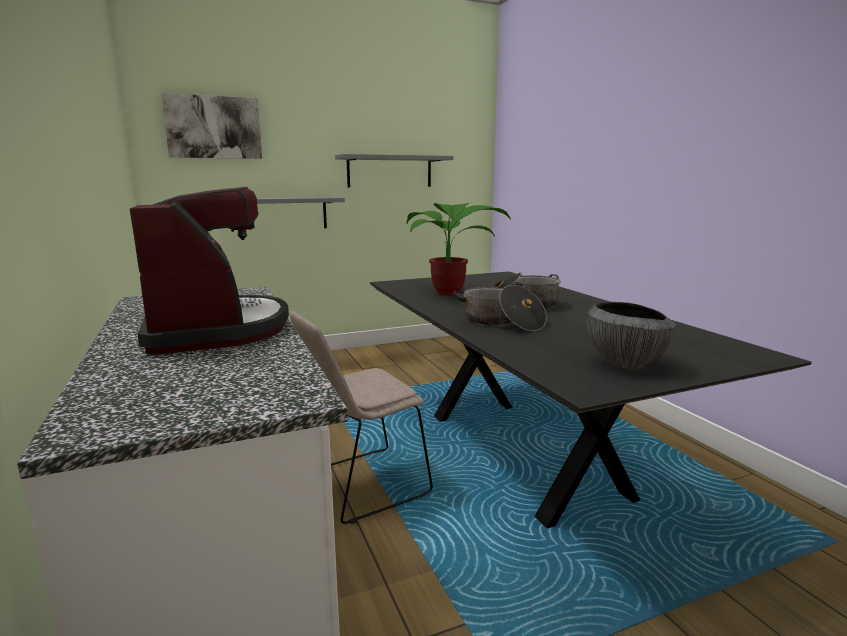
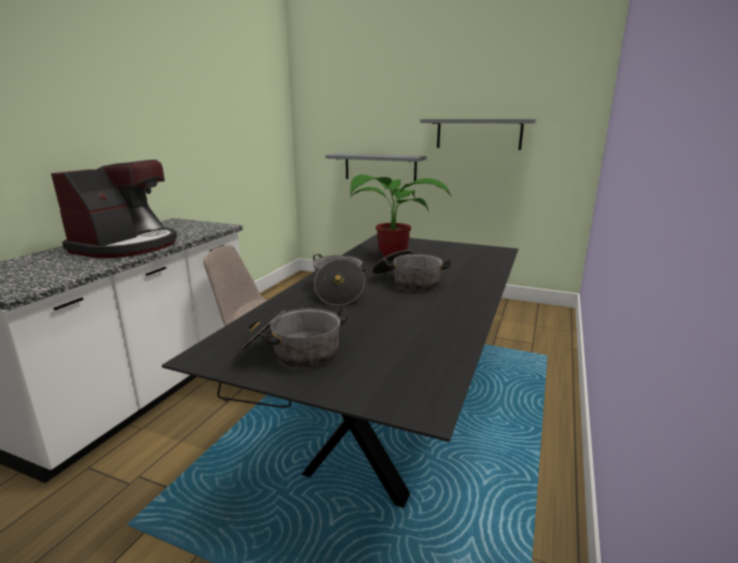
camera: 45 degrees right, 5 degrees up
picture [161,93,262,159] -> none
bowl [586,302,676,369] -> cooking pot [234,308,348,368]

